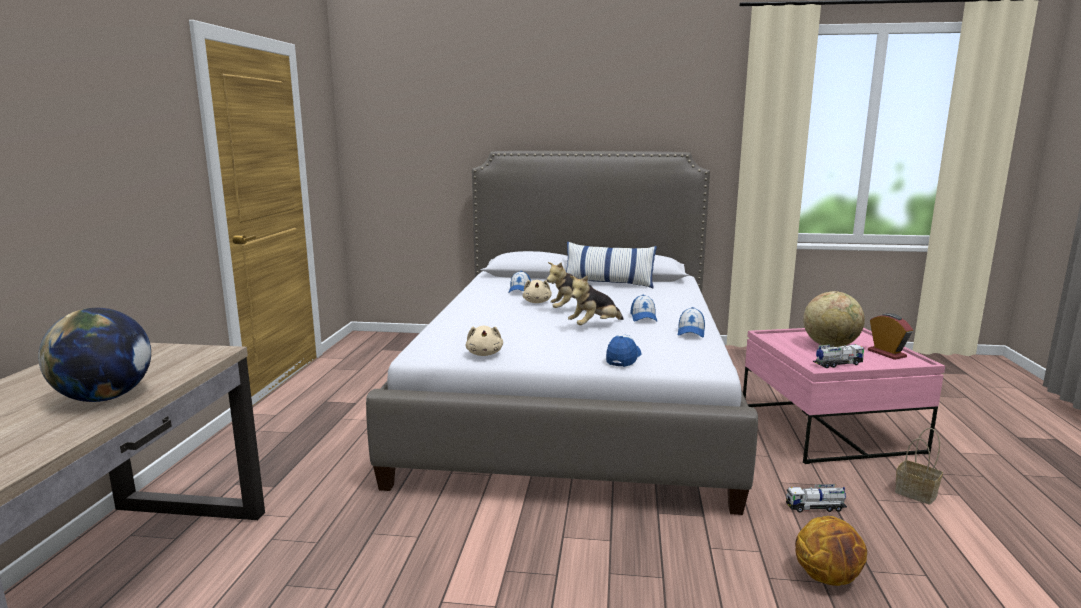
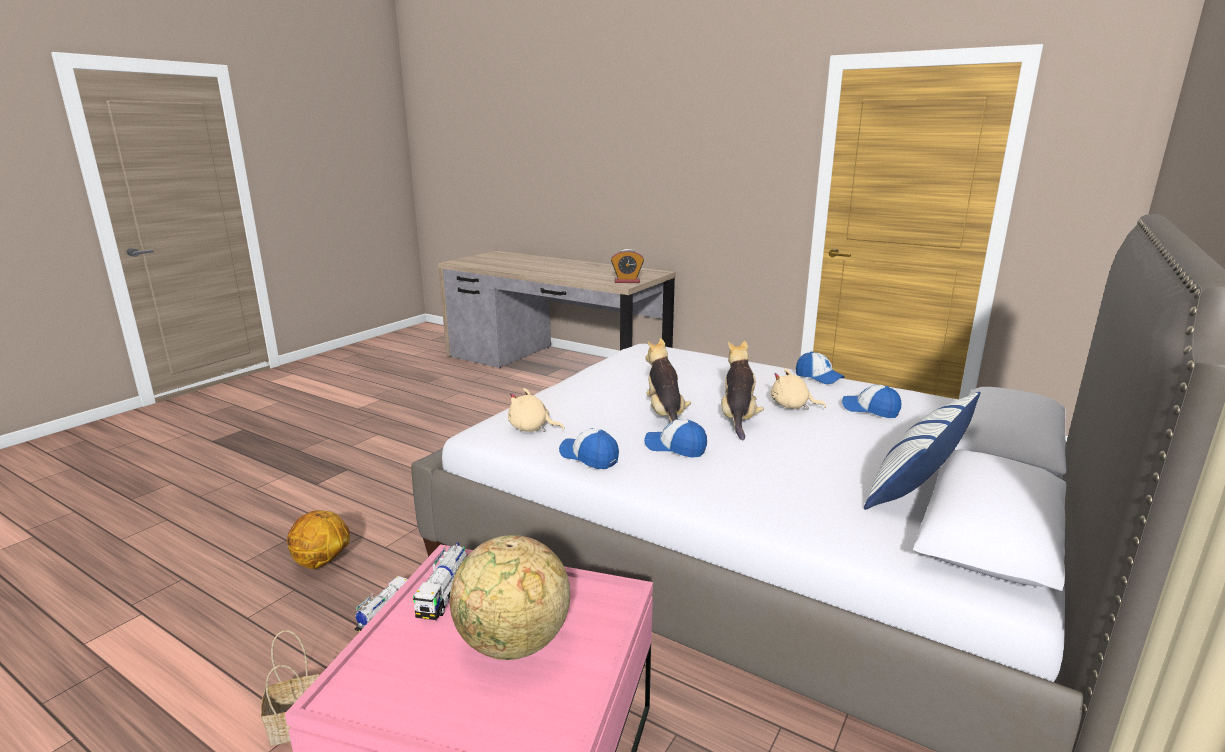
camera: 115 degrees right, 5 degrees up
globe [38,308,151,402] -> none
beige plush toy [466,326,503,356] -> beige plush toy moved to [508,388,564,432]
cap [606,335,641,367] -> cap moved to [796,351,845,384]
alarm clock [868,313,913,360] -> alarm clock moved to [611,249,644,283]

